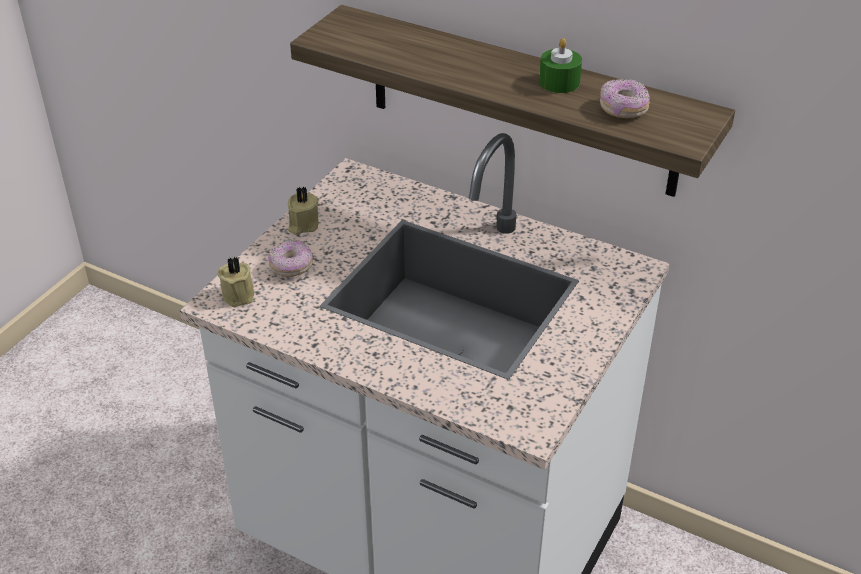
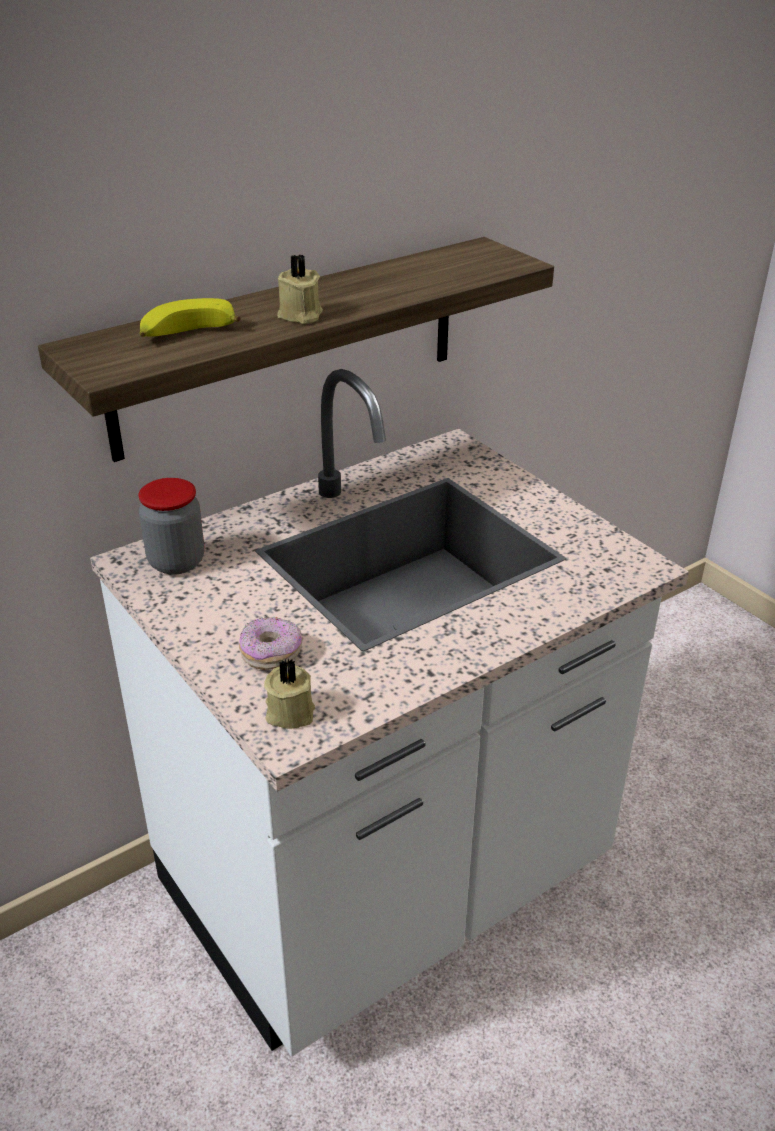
camera: 65 degrees left, 5 degrees down
beige candle [288,187,319,235] -> beige candle moved to [277,254,323,324]
green candle [539,38,582,93] -> none
donut [600,79,650,118] -> none
none -> jar [138,478,204,575]
none -> banana [140,298,241,337]

